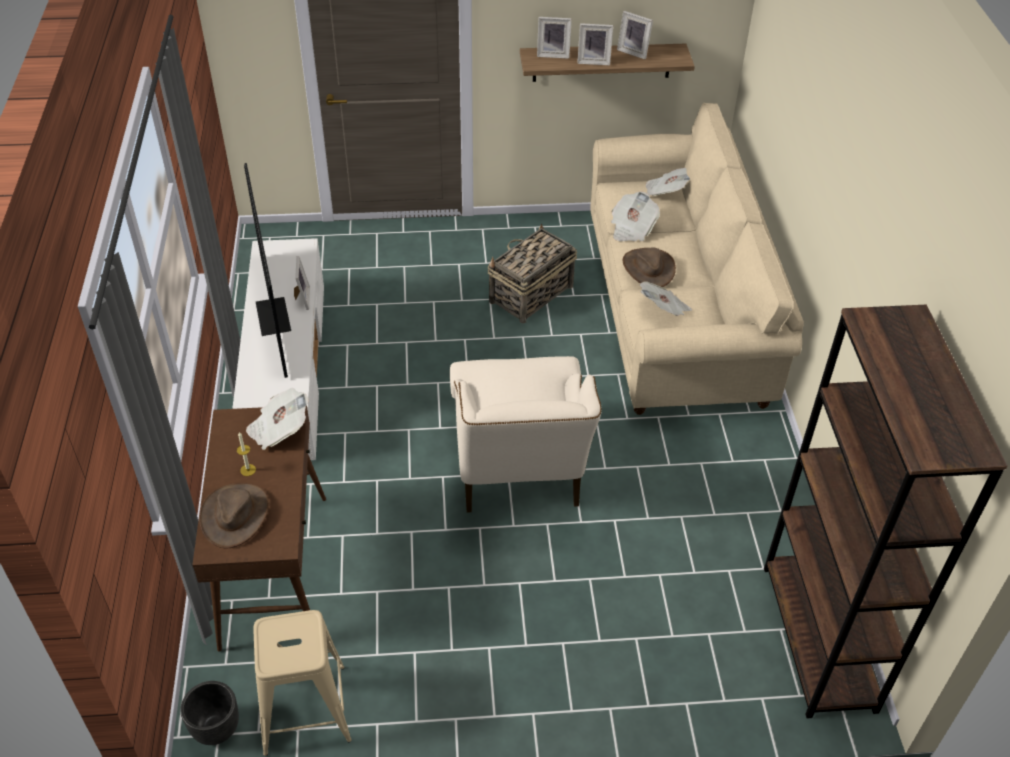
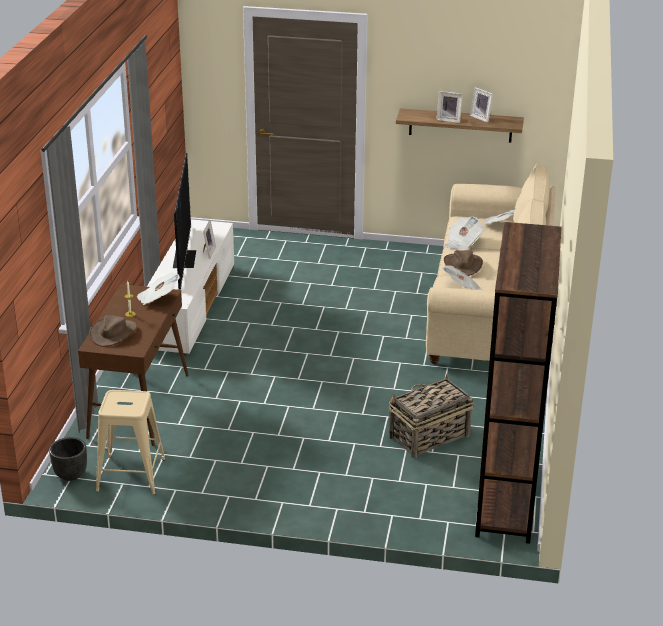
camera: 15 degrees right, 15 degrees down
beige armchair [450,356,602,513] -> none
basket [488,223,577,323] -> basket moved to [389,374,474,458]
picture frame [537,17,572,59] -> none

